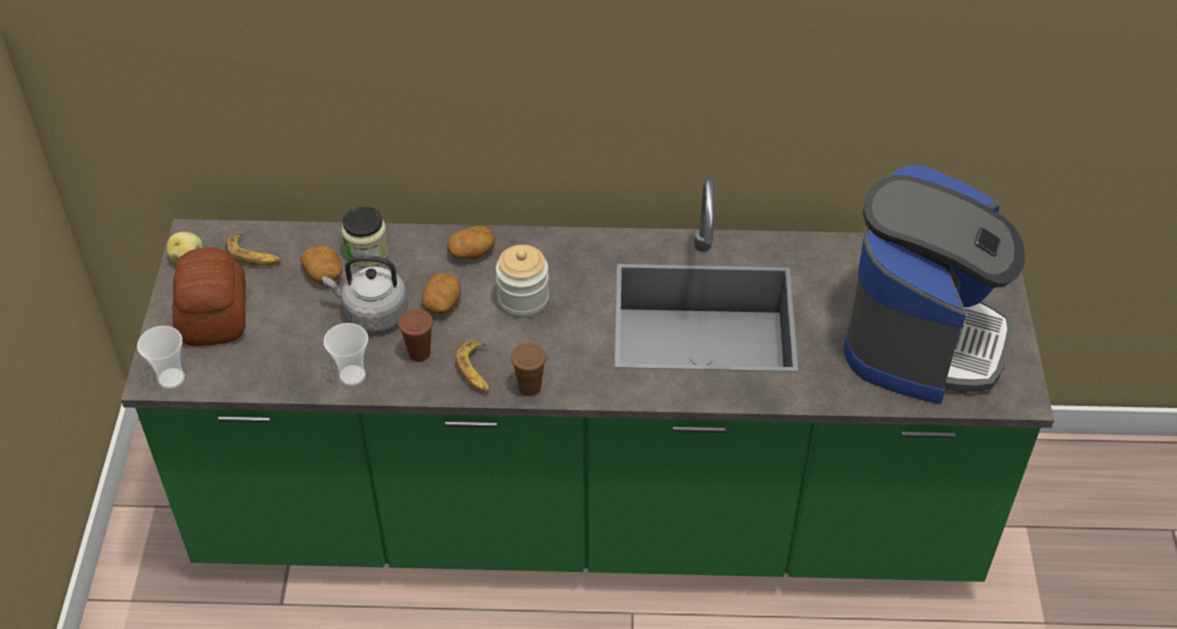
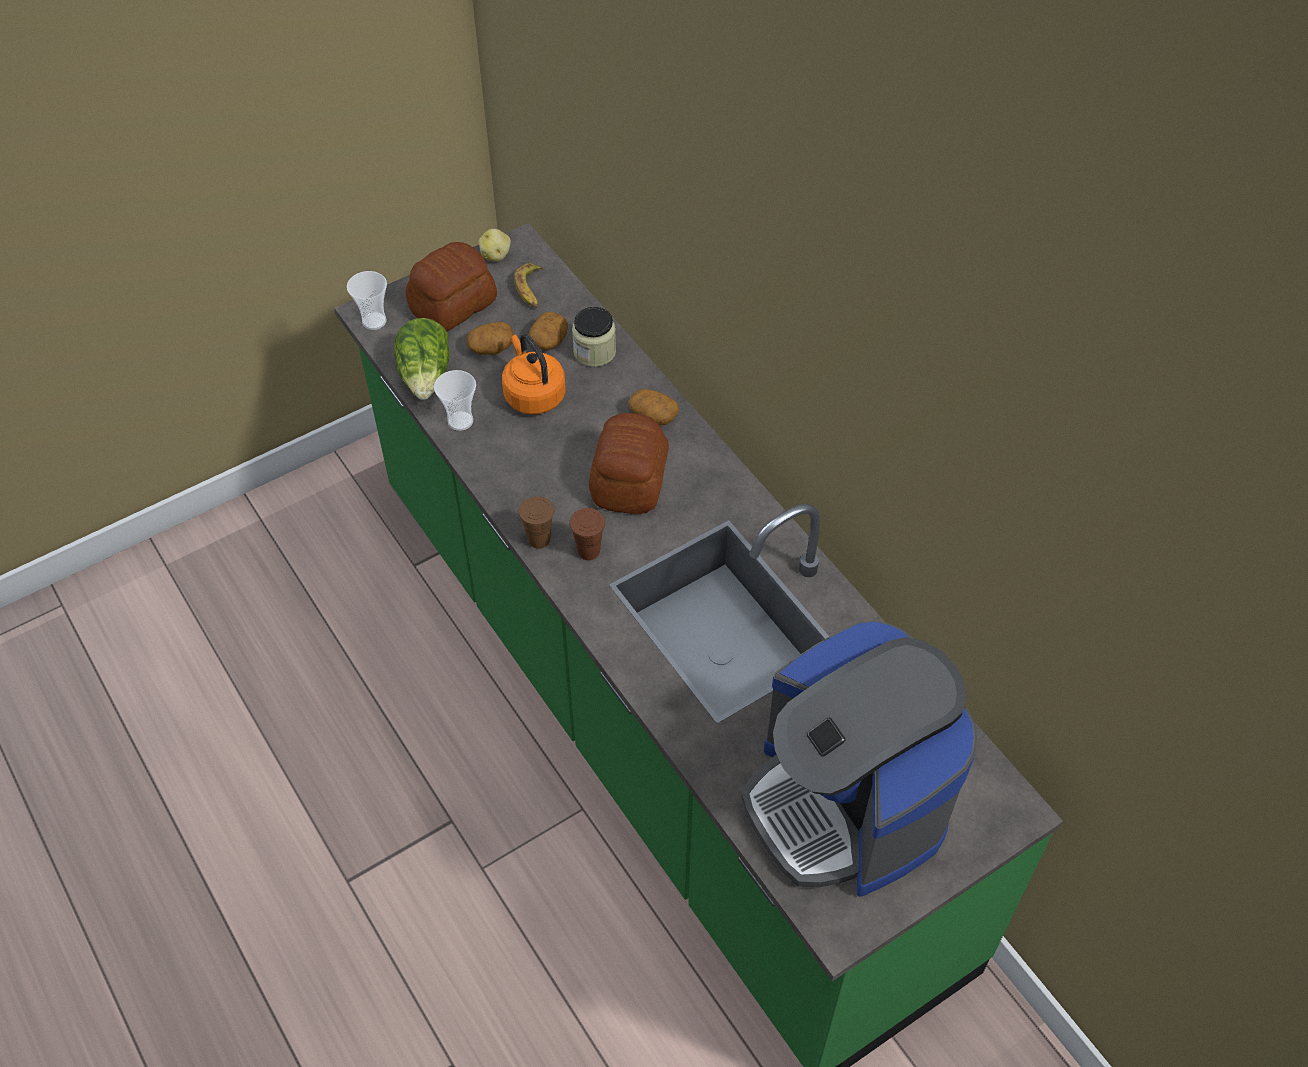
camera: 55 degrees right, 5 degrees up
grey kettle [323,256,408,332] -> orange kettle [502,334,566,415]
brown cup [398,309,433,362] -> brown cup moved to [569,508,605,560]
potato [422,273,461,314] -> potato moved to [467,322,514,355]
banana [455,341,490,393] -> none
jar [496,245,549,318] -> bread [589,413,669,514]
coffee machine [843,165,1025,404] -> coffee machine turned 75 degrees clockwise [741,620,977,897]
none -> lettuce [394,318,450,400]

